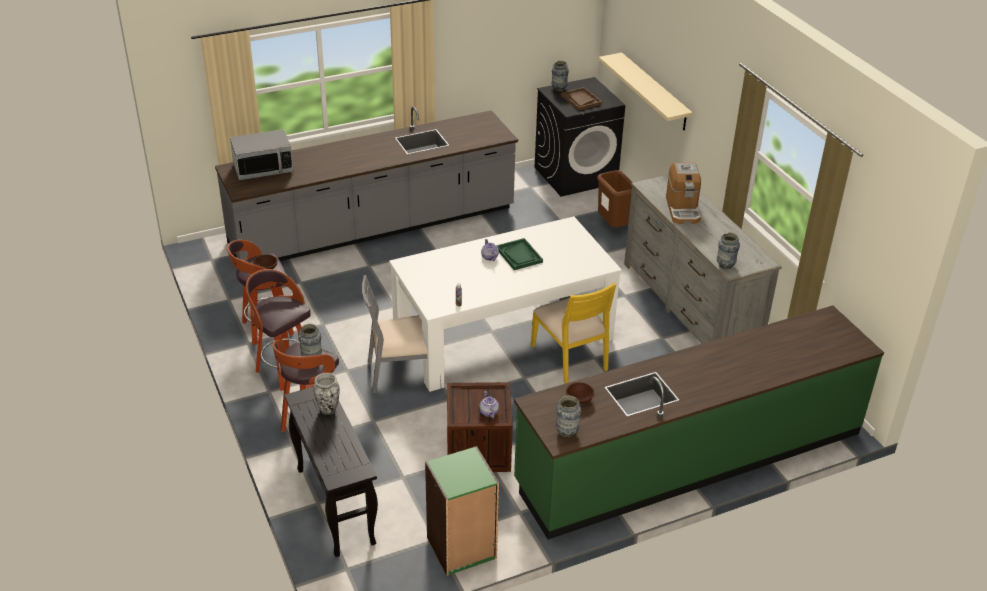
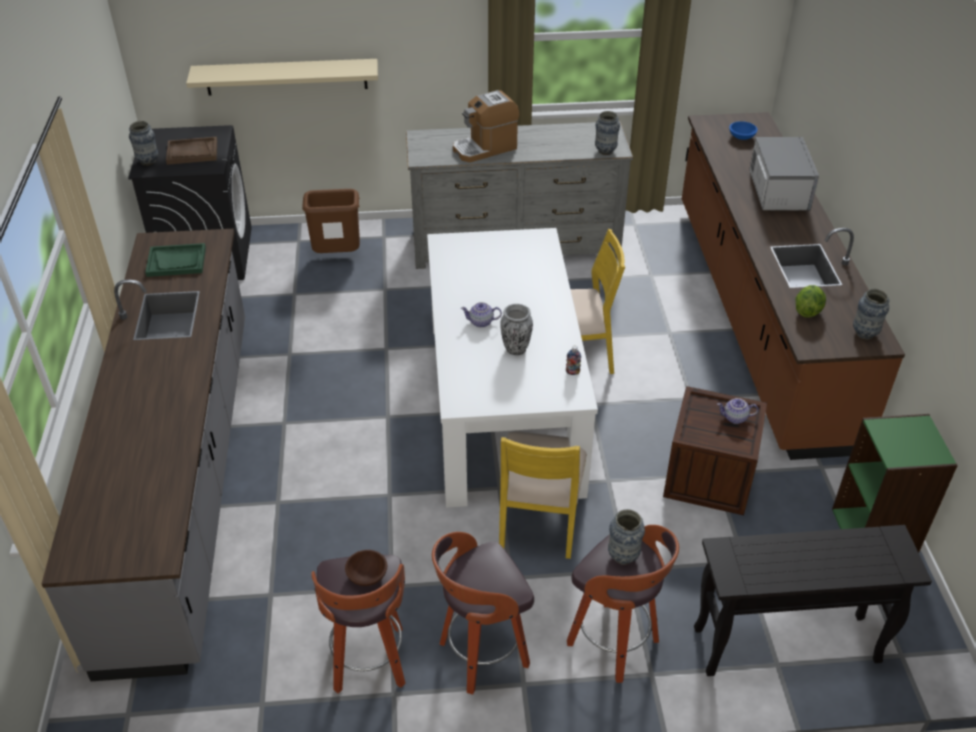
camera: 70 degrees left, 5 degrees up
microwave [230,129,293,180] -> microwave moved to [749,137,819,210]
vase [313,373,340,415] -> vase moved to [500,304,533,355]
grey chair [362,275,442,393] -> yellow chair [499,431,587,559]
green tray [496,238,543,270] -> green tray moved to [145,243,206,277]
green counter [514,305,884,540] -> brown counter [682,112,905,460]
brown bowl [566,382,594,404] -> lettuce [796,285,826,317]
coffee machine [666,163,701,224] -> coffee machine turned 135 degrees clockwise [453,90,519,163]
none -> blue bowl [729,121,758,140]

